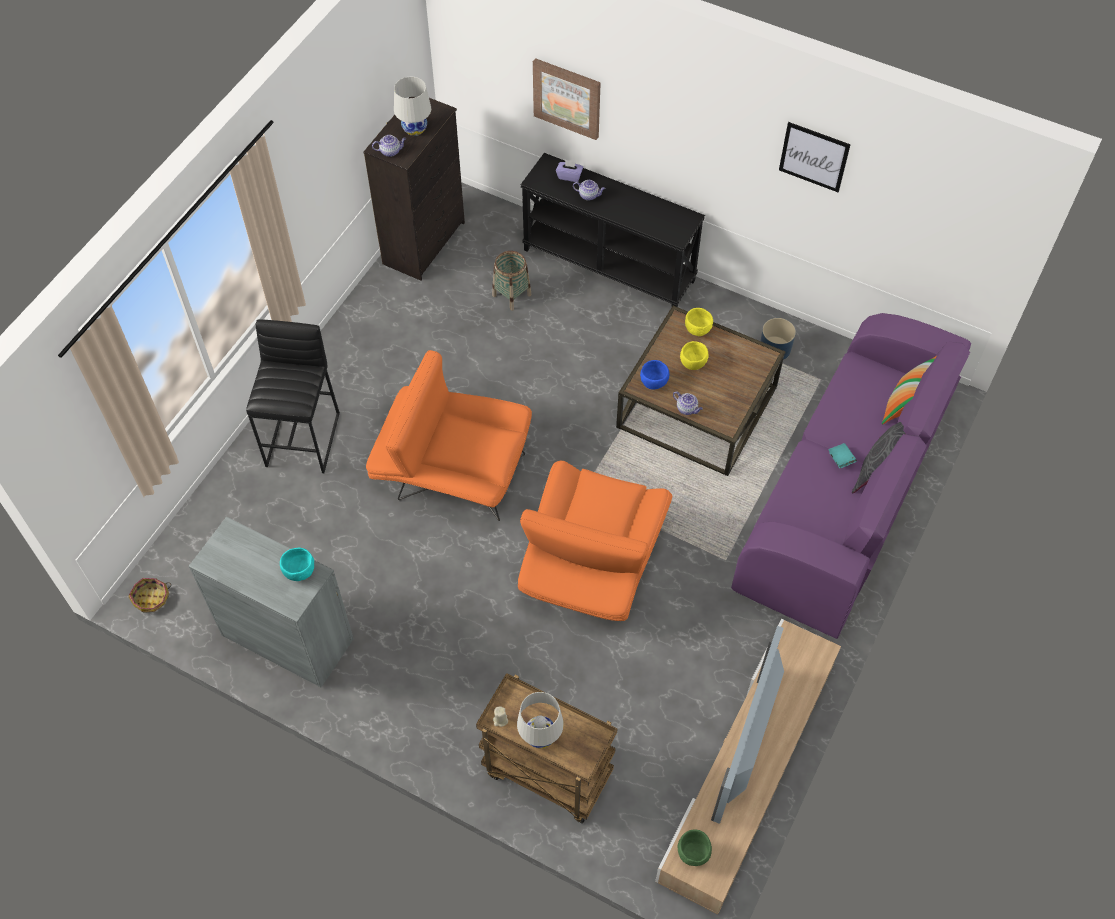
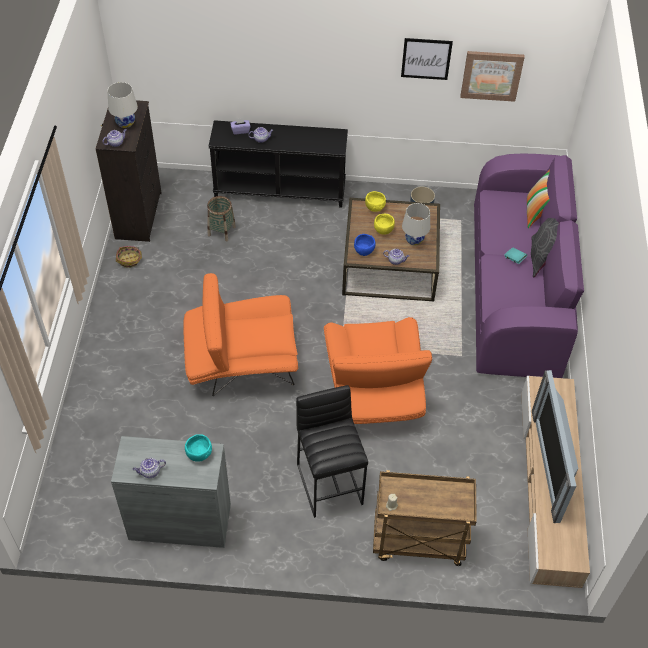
camera: 25 degrees left, 5 degrees down
basket [129,578,171,613] -> basket moved to [116,246,142,268]
black stool [246,319,340,473] -> black stool moved to [296,385,368,518]
white table lamp [517,692,564,748] -> white table lamp moved to [402,203,430,245]
picture [533,58,601,140] -> picture moved to [461,51,525,102]
green bowl [678,830,712,866] -> none
none -> teapot [133,458,166,478]

